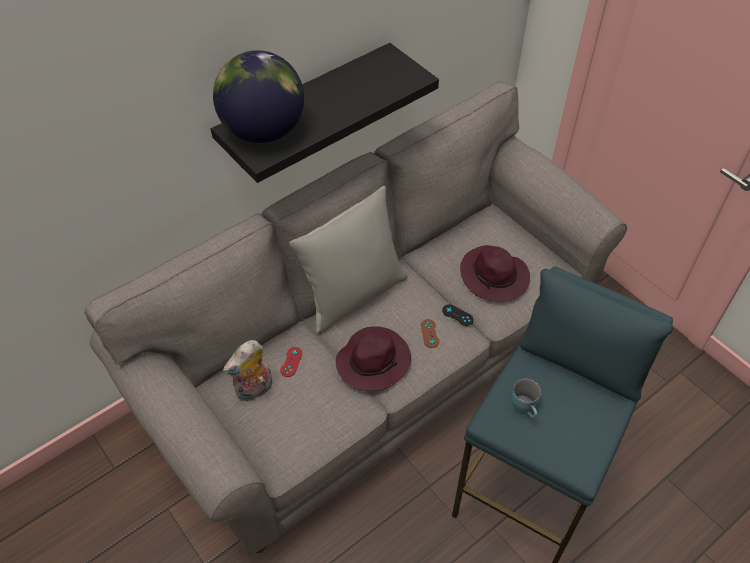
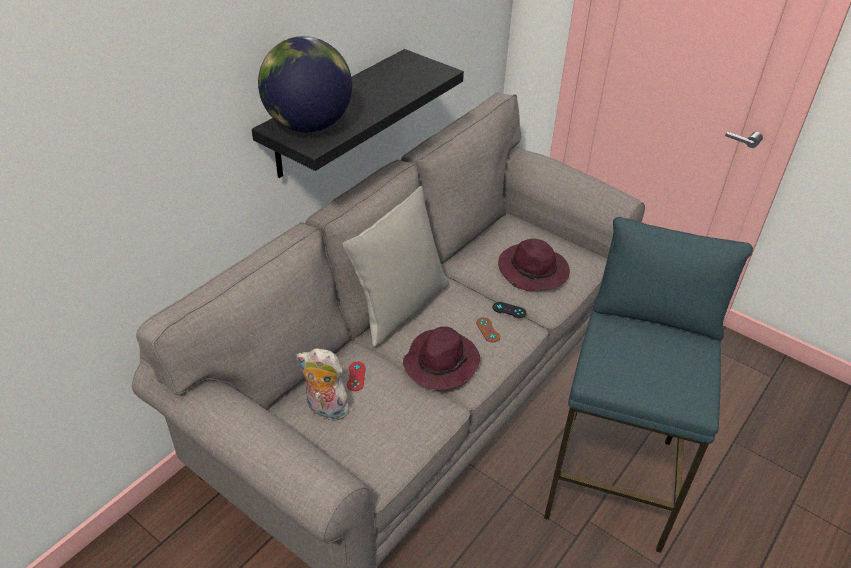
camera: 15 degrees left, 10 degrees down
plush toy [223,340,273,401] -> plush toy turned 75 degrees clockwise [296,348,353,421]
blue mug [512,379,541,418] -> none

